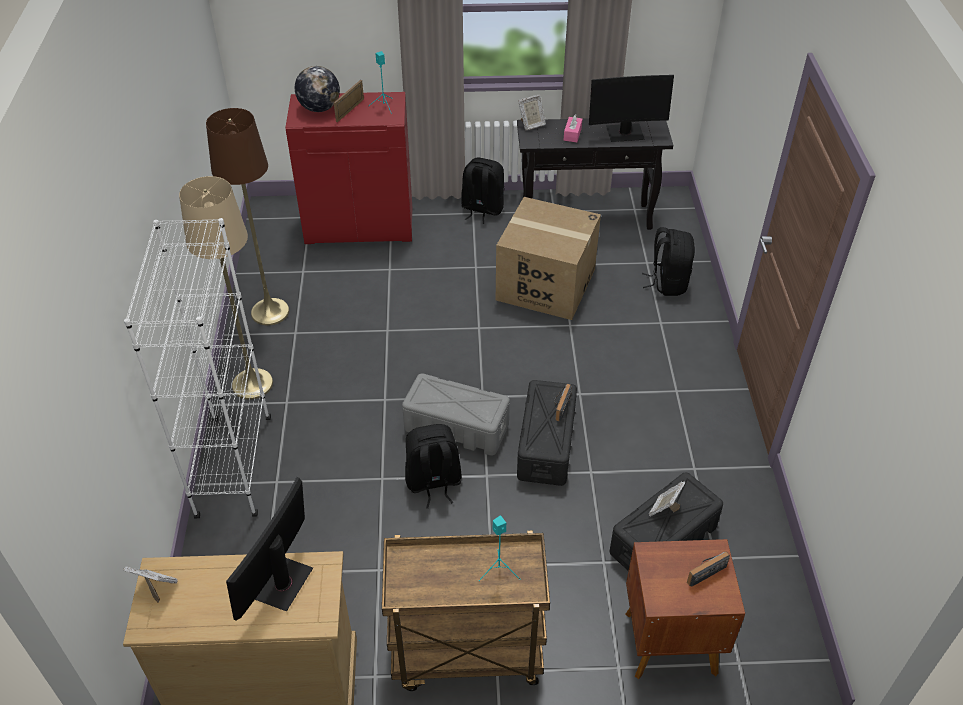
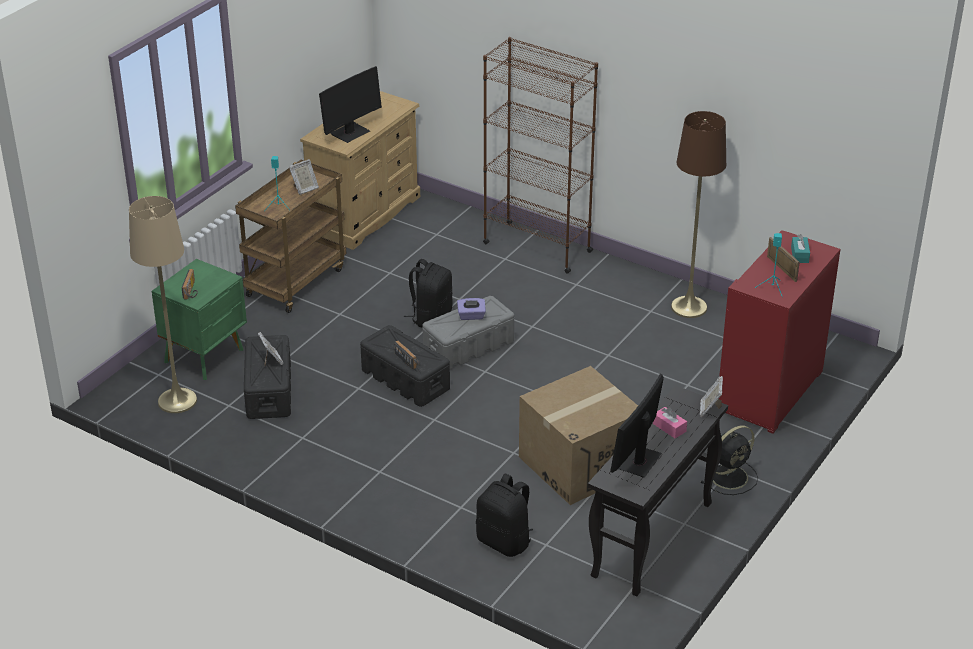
camera: 125 degrees right, 10 degrees down
picture frame [123,566,178,603] -> picture frame moved to [289,159,319,195]
white bookcase [124,218,271,518] -> brown bookcase [483,37,598,274]
beige floor lamp [179,176,273,400] -> beige floor lamp moved to [129,196,197,413]
monitor [226,477,313,620] -> monitor turned 75 degrees clockwise [319,66,382,143]
globe [295,66,340,112] -> turquoise tissue box [791,234,810,263]
black backpack [462,158,504,224] -> black fan [700,425,758,495]
brown nightstand [625,539,745,679] -> green nightstand [152,259,247,380]
none -> purple tissue box [457,298,486,320]

